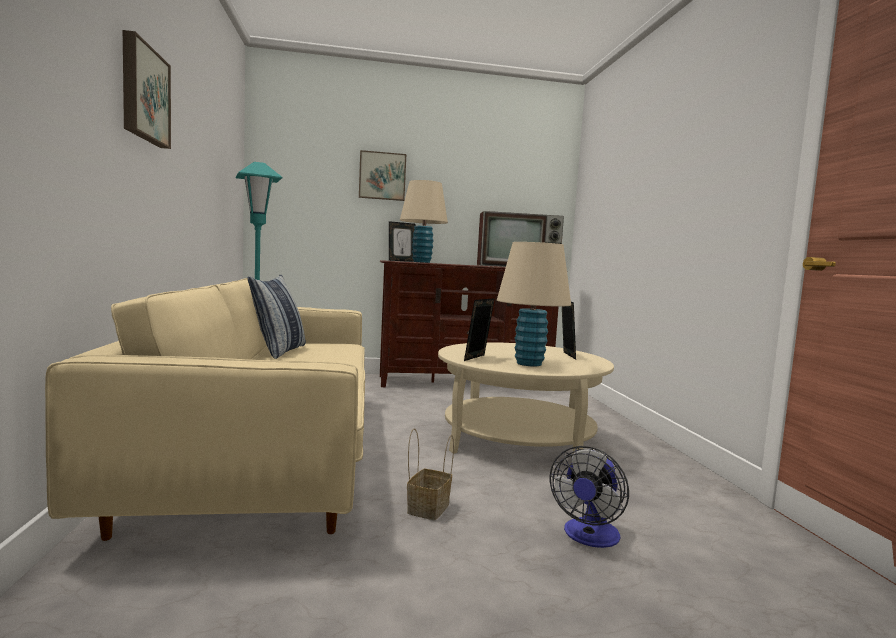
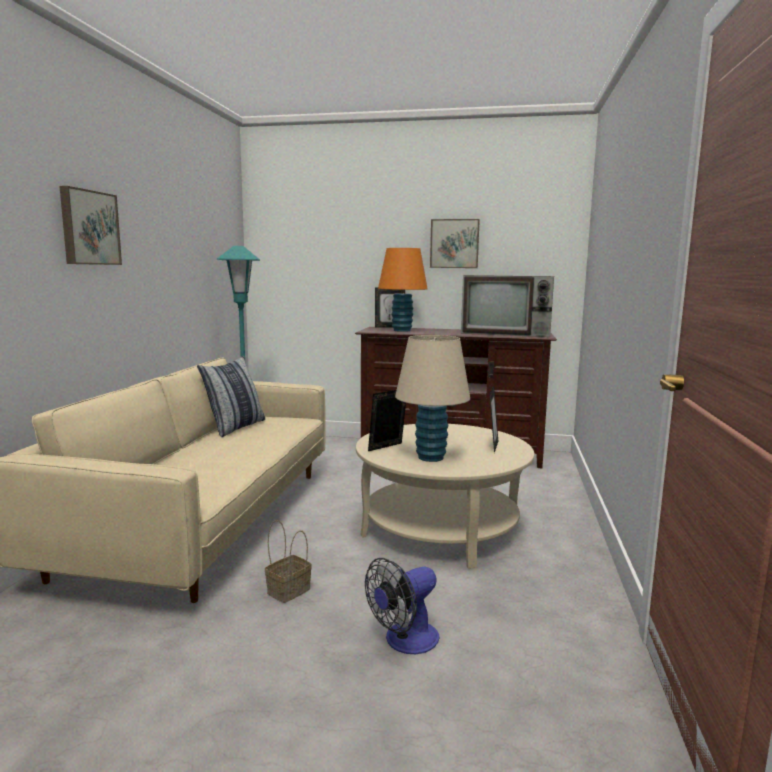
camera: 20 degrees right, 5 degrees up
picture [359,150,406,201] -> picture moved to [430,219,480,268]
beige table lamp [400,180,448,263] -> orange table lamp [378,248,428,332]

